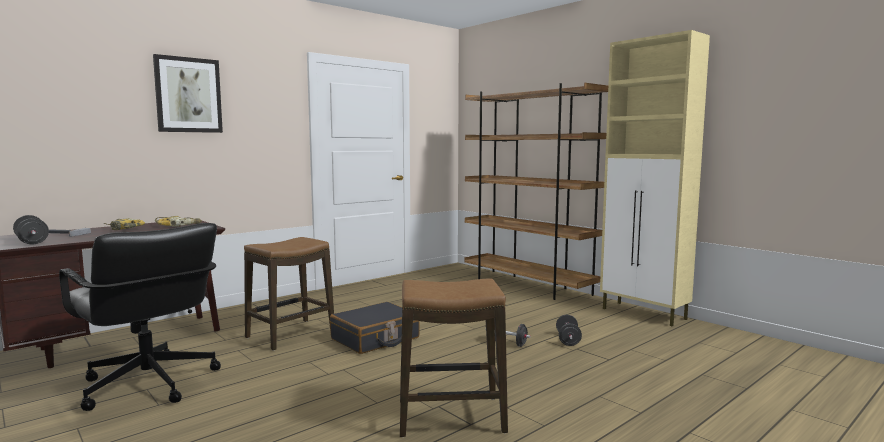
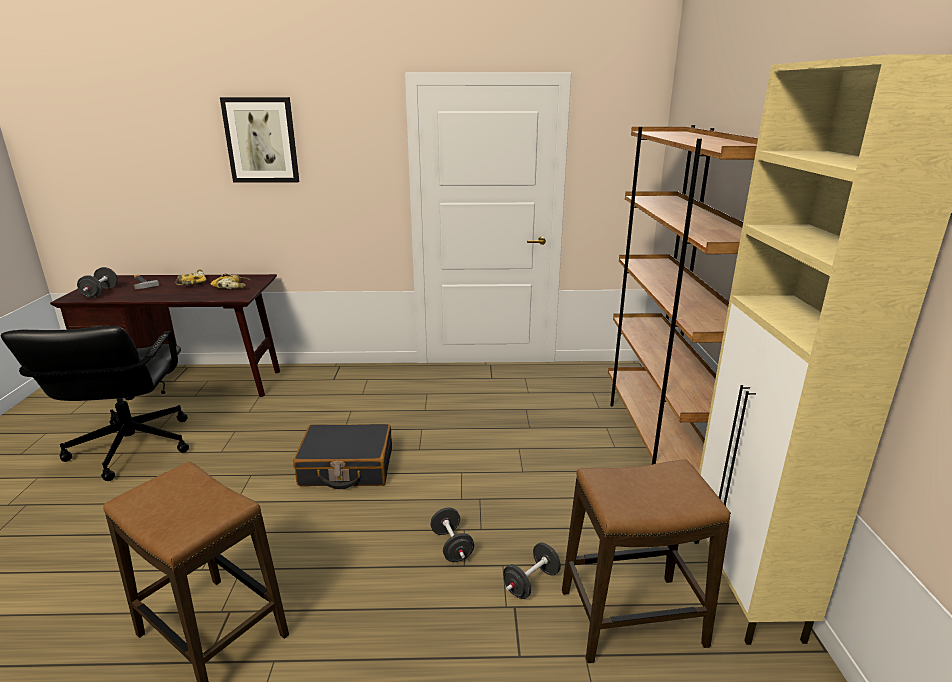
camera: 40 degrees right, 15 degrees up
stool [244,237,334,351] -> stool moved to [562,460,730,663]

